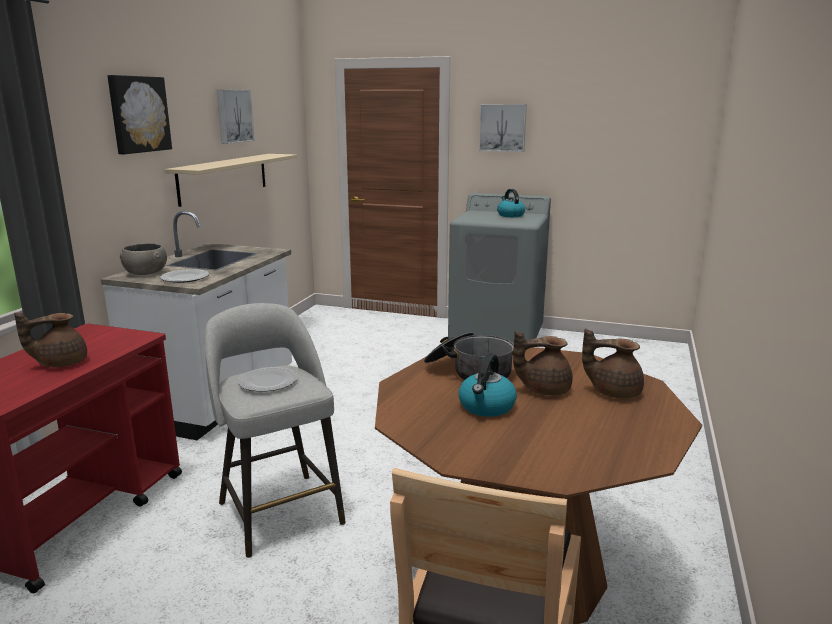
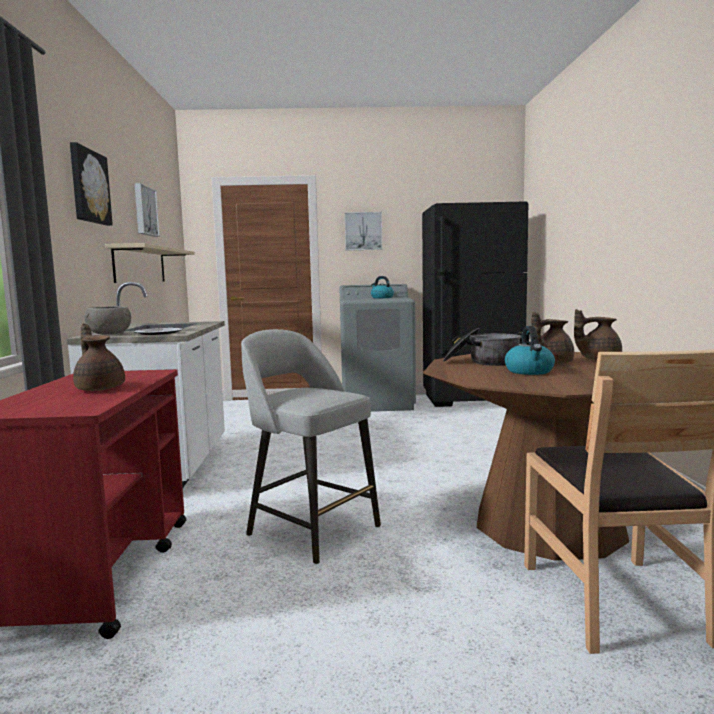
camera: 20 degrees left, 10 degrees down
brown teapot [14,312,87,367] -> brown teapot turned 105 degrees clockwise [73,324,125,391]
plate [238,367,297,392] -> none
none -> black fridge [422,201,528,407]

